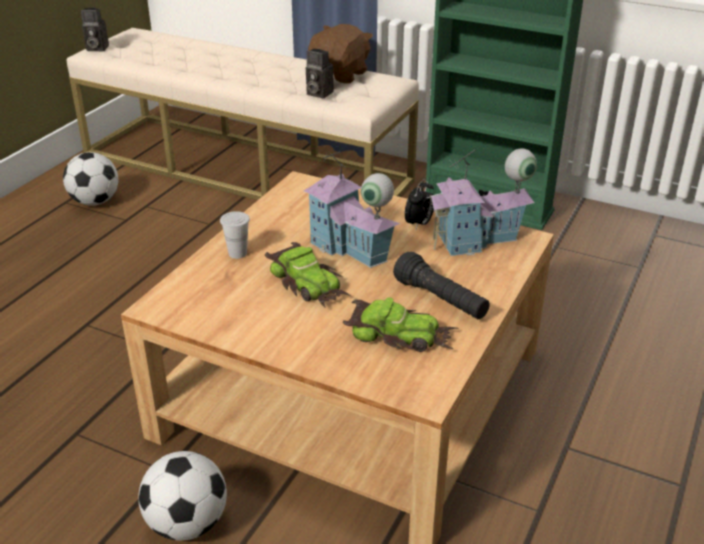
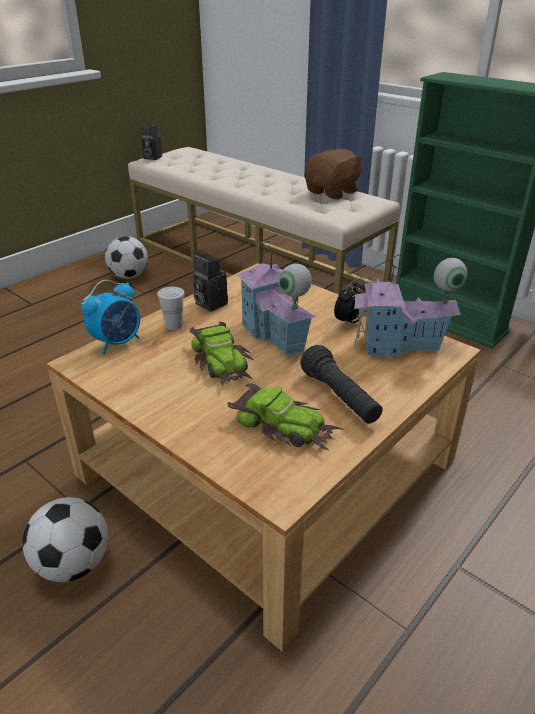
camera: 15 degrees right, 0 degrees up
camera [306,49,334,98] -> camera moved to [193,253,228,312]
none -> alarm clock [81,280,140,354]

